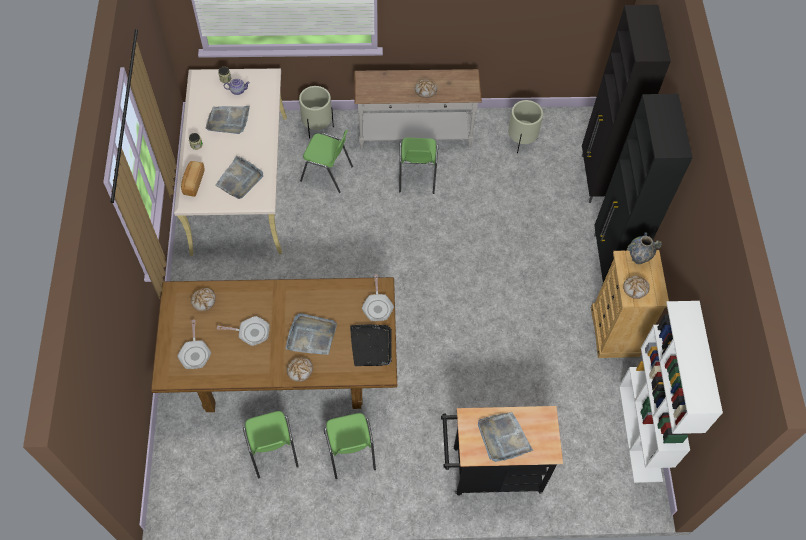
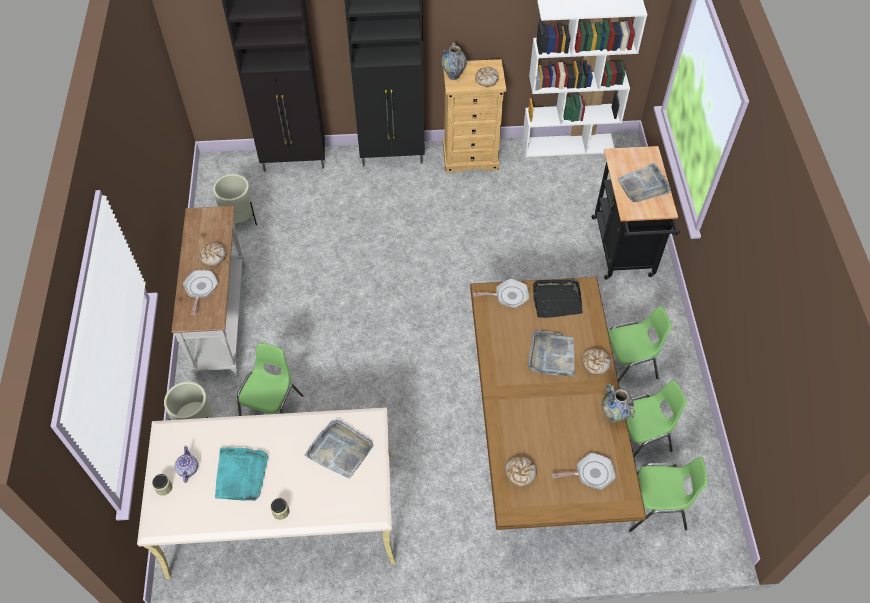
camera: 90 degrees left, 5 degrees down
bread [181,161,205,197] -> none
grey tray [206,106,250,134] -> turquoise tray [215,447,268,501]
frying pan [217,316,270,346] -> frying pan moved to [183,270,218,315]
green chair [399,138,438,194] -> green chair moved to [629,457,708,532]
none -> vase [602,384,635,423]

